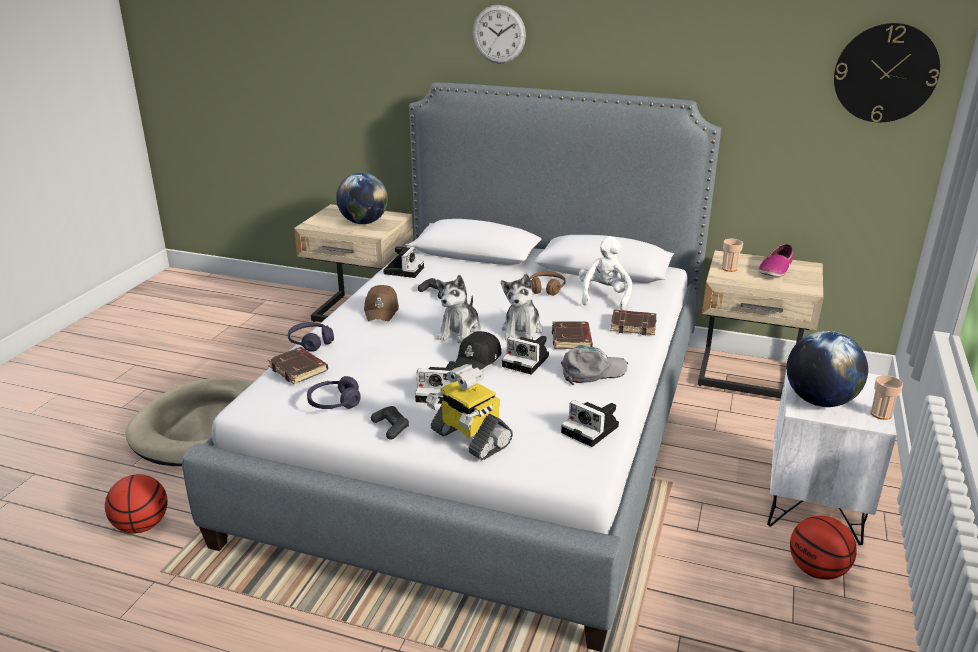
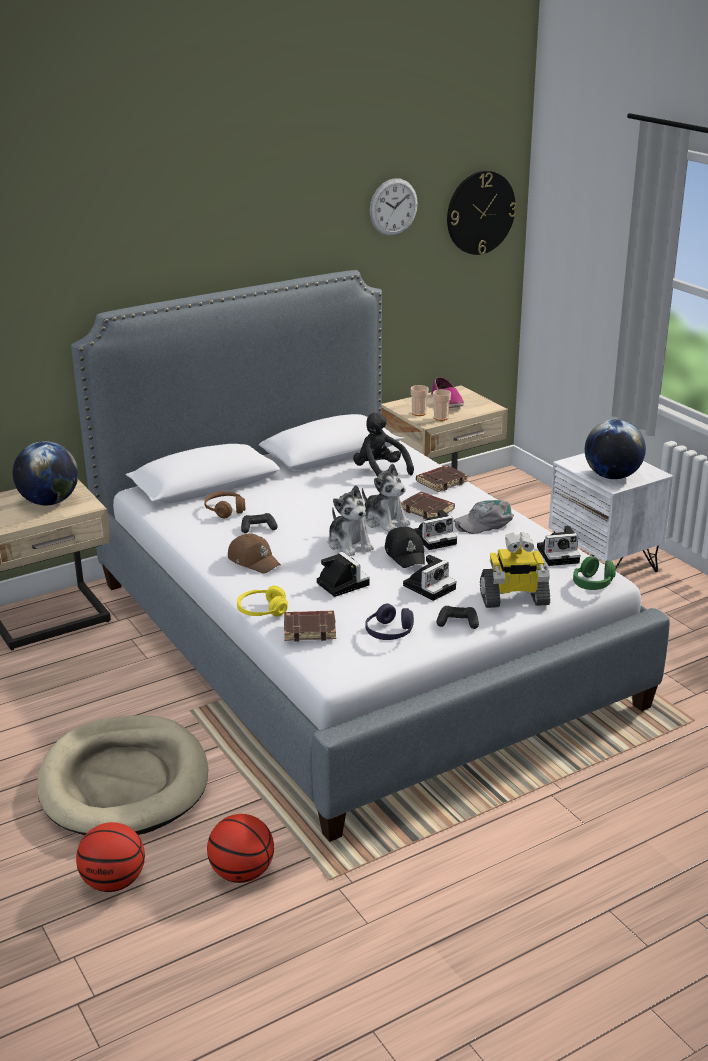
camera: 50 degrees left, 0 degrees up
purple headphones [288,322,334,352] -> yellow headphones [237,585,288,617]
camera [383,246,424,278] -> camera moved to [317,552,370,597]
wall clock [472,5,526,64] -> wall clock moved to [370,178,418,236]
brown headphones [529,271,566,296] -> brown headphones moved to [204,491,246,518]
grey cap [561,345,628,385] -> grey cap turned 135 degrees counterclockwise [454,500,514,534]
white plush toy [579,236,632,310] -> black plush toy [353,413,414,476]
basketball [790,516,857,580] -> basketball moved to [76,822,145,892]
cup [870,375,903,420] -> cup moved to [433,389,451,421]
none -> green headphones [573,556,616,590]

